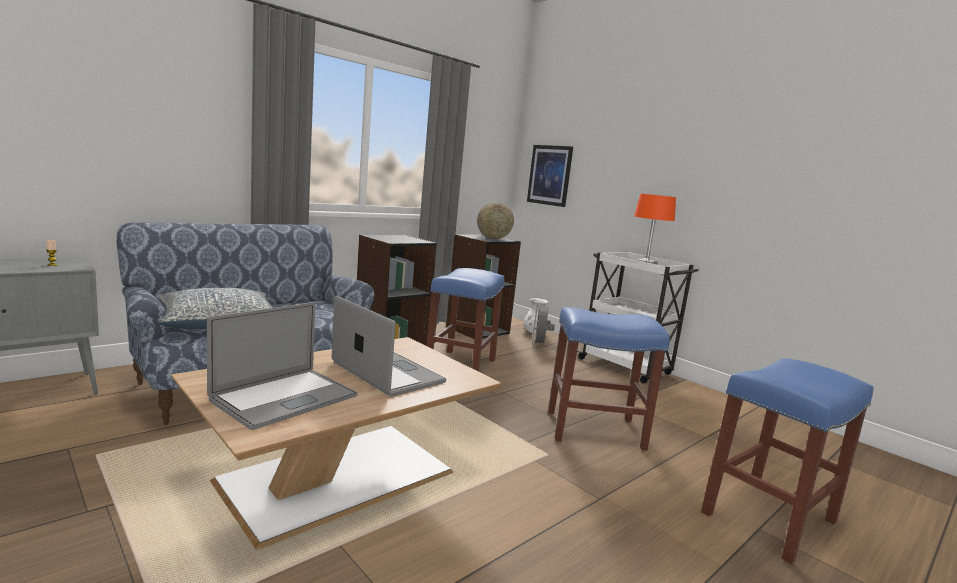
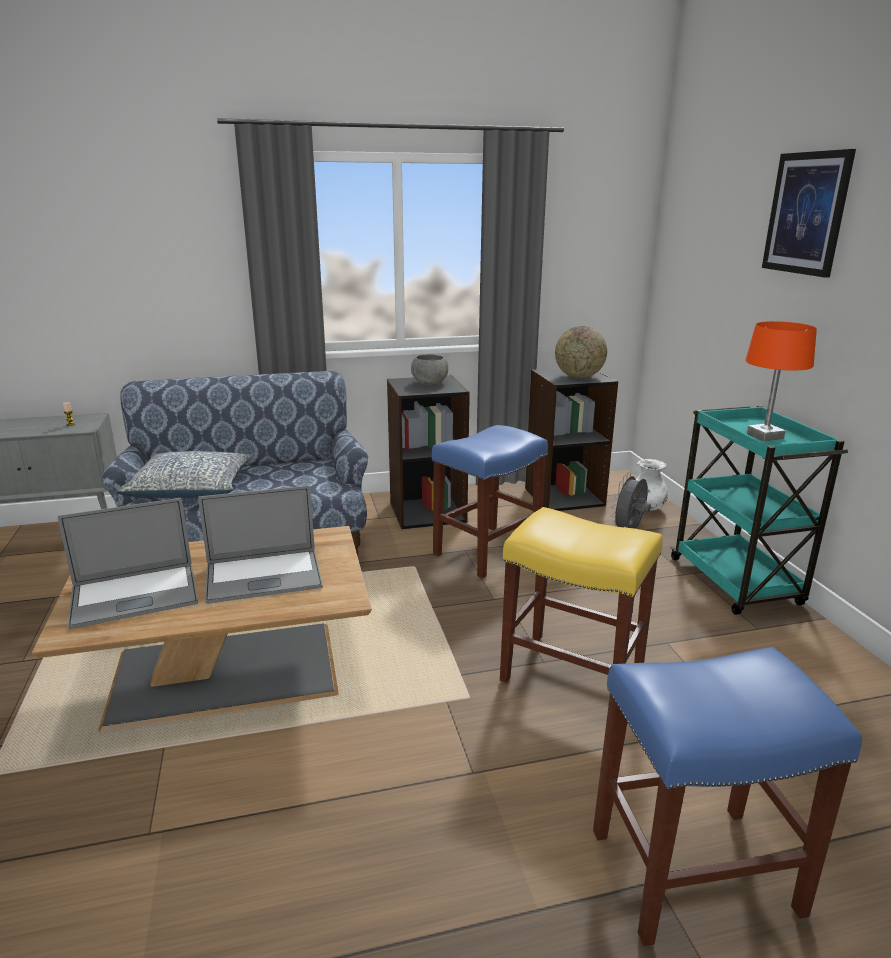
camera: 30 degrees right, 10 degrees up
laptop [332,296,446,397] -> laptop turned 90 degrees clockwise [198,485,323,604]
picture [527,145,573,207] -> picture moved to [762,149,856,278]
blue stool [548,307,670,451] -> yellow stool [500,507,663,683]
white cart [578,251,699,384] -> turquoise cart [670,406,848,615]
none -> grey bowl [411,354,448,384]

